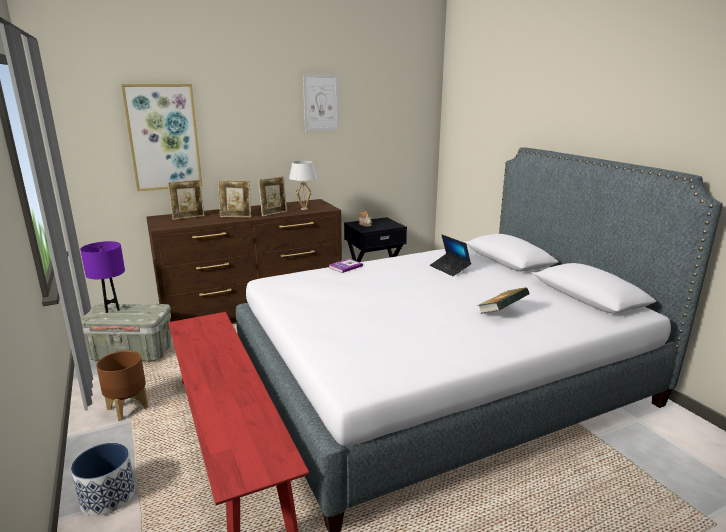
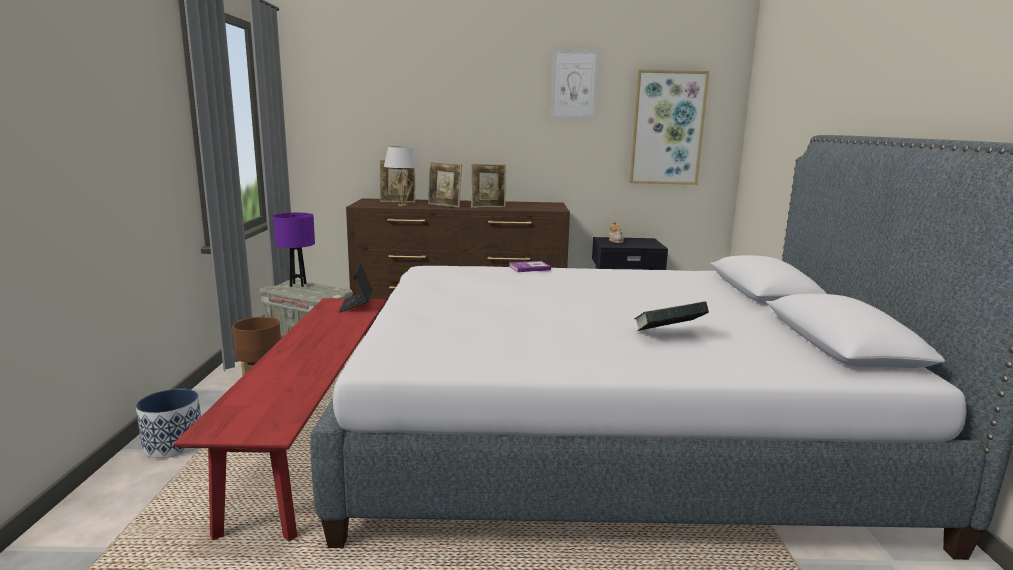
camera: 25 degrees right, 5 degrees down
picture [121,84,202,191] -> picture moved to [629,70,709,185]
white table lamp [289,161,317,210] -> white table lamp moved to [384,146,419,206]
laptop [430,235,471,276] -> laptop moved to [339,263,372,312]

